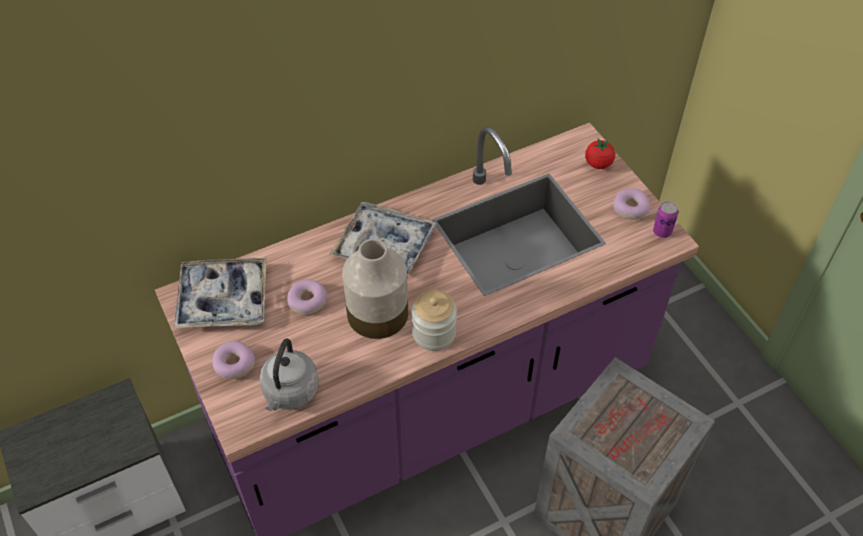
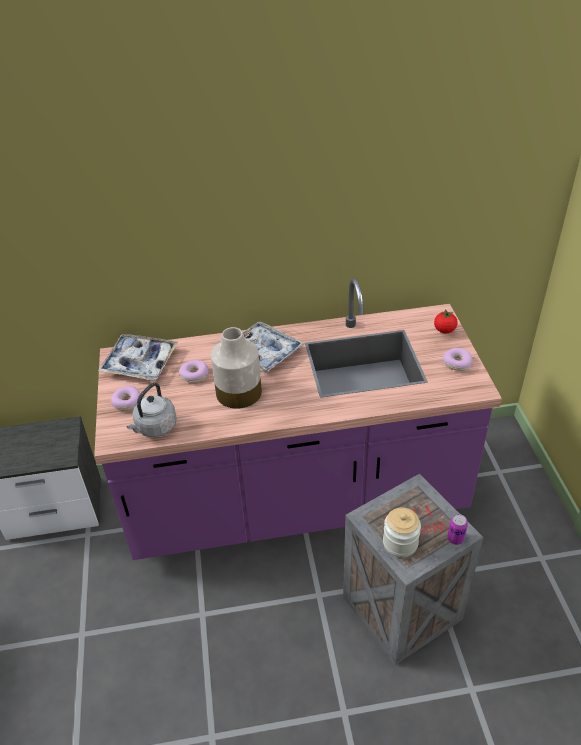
camera: 20 degrees right, 10 degrees down
jar [412,290,457,351] -> jar moved to [383,507,421,558]
can [653,201,678,238] -> can moved to [447,514,468,545]

